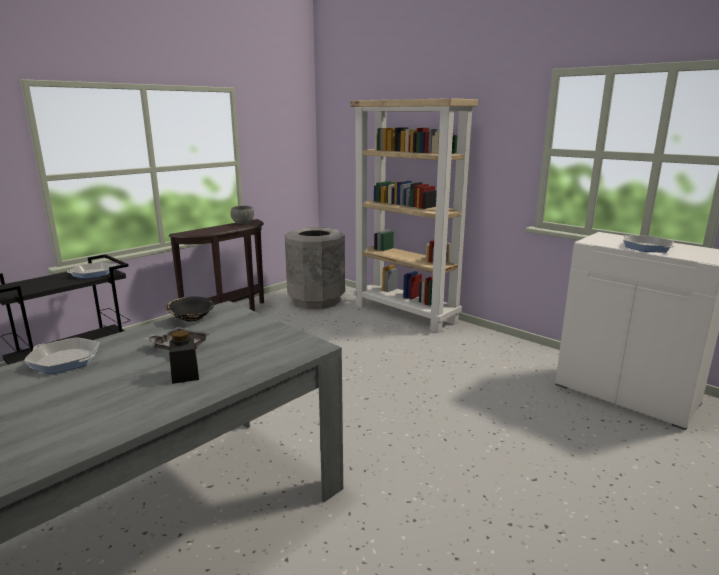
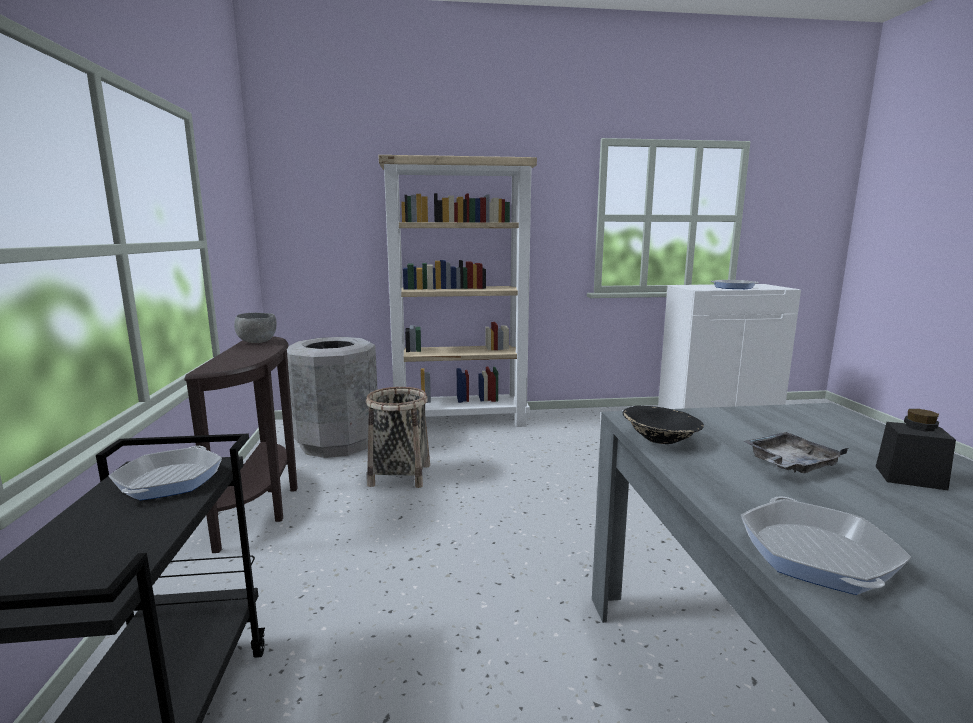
camera: 50 degrees left, 5 degrees down
frying pan [24,337,100,374] -> frying pan turned 120 degrees clockwise [741,496,911,595]
none -> basket [366,387,430,488]

